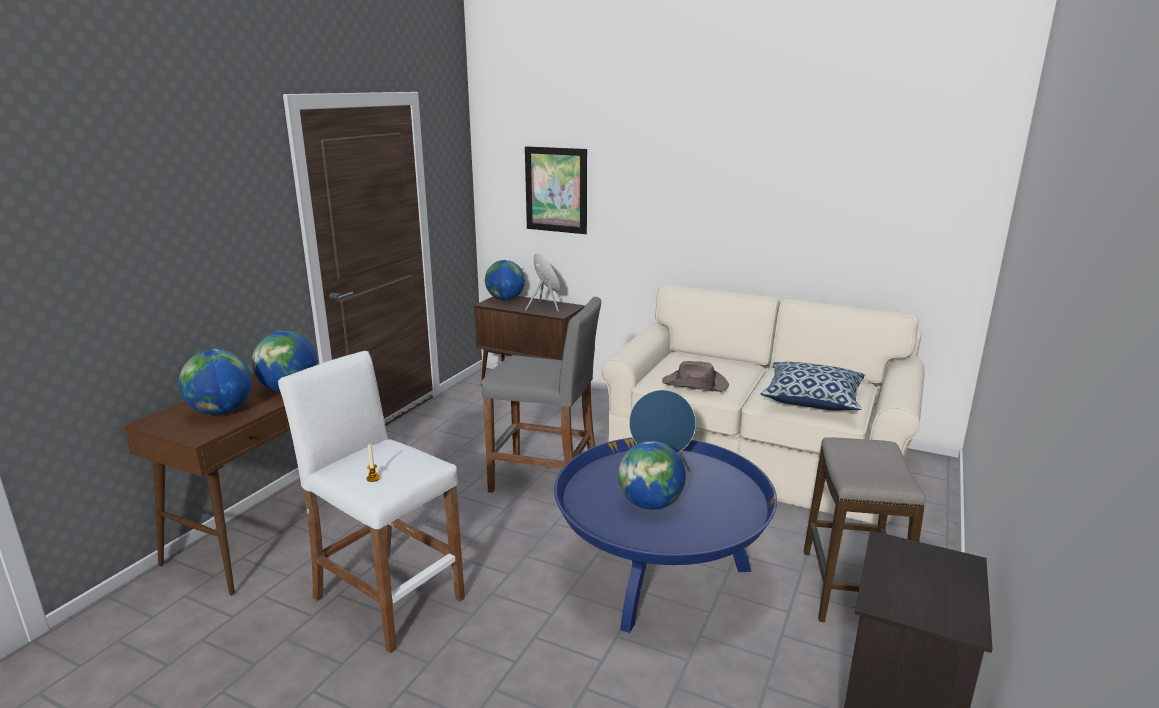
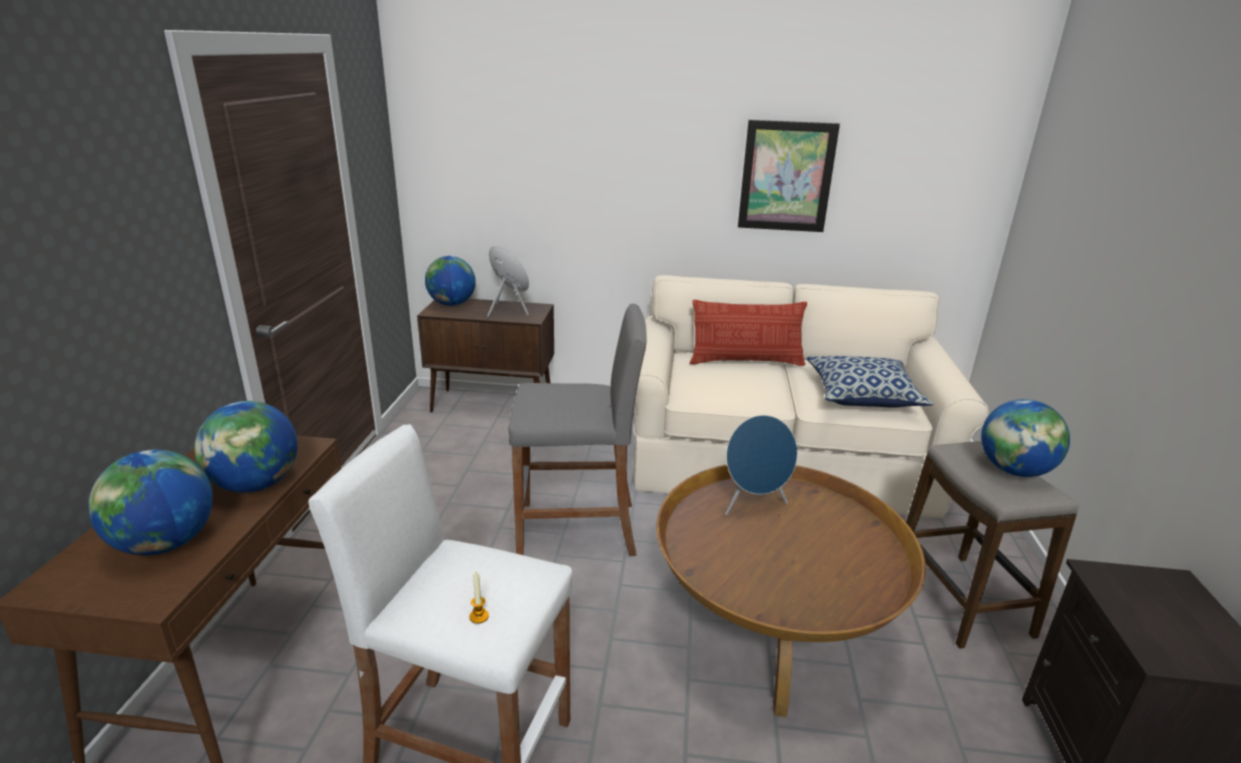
camera: 20 degrees left, 5 degrees up
picture [525,146,587,234] -> picture moved to [738,120,840,232]
blue coffee table [554,437,777,633] -> brown coffee table [656,465,926,717]
globe [618,441,686,510] -> globe moved to [981,399,1070,477]
brown hat [662,361,729,392] -> none
none -> pillow [690,300,807,366]

